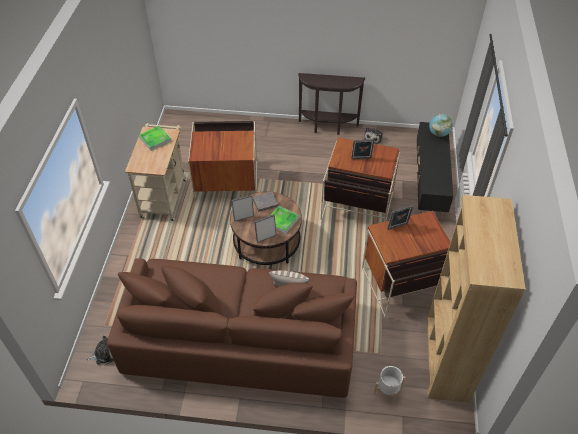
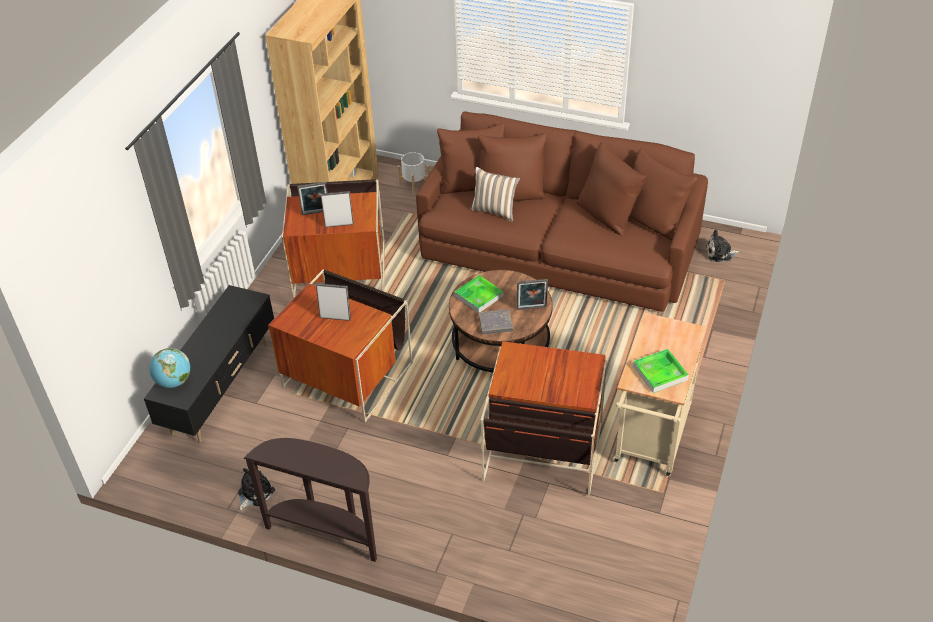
camera: 165 degrees left, 5 degrees down
picture frame [254,214,276,243] -> picture frame moved to [297,182,328,215]

